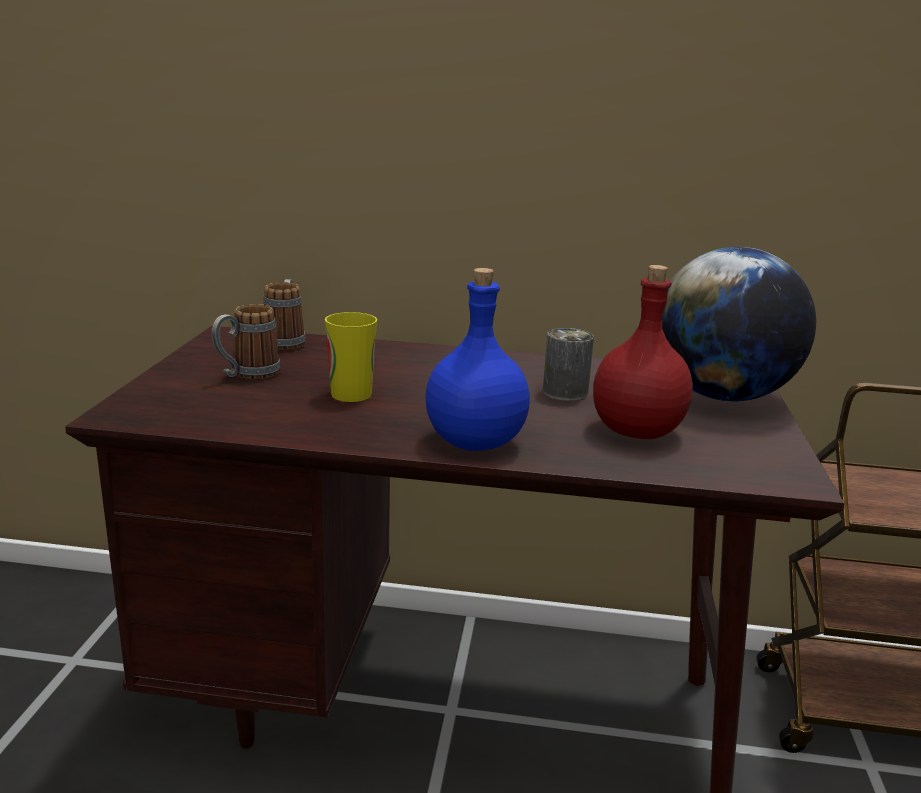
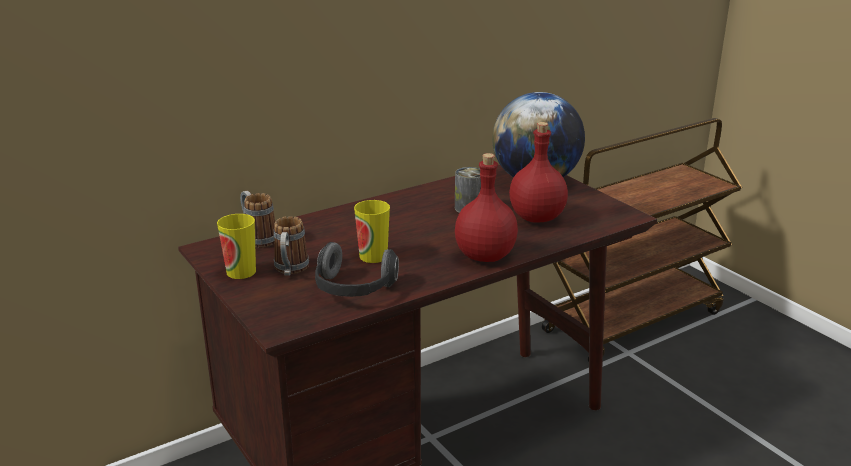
camera: 40 degrees left, 5 degrees up
blue bottle [425,268,530,451] -> red bottle [455,153,518,262]
none -> cup [217,214,256,279]
none -> headphones [315,242,399,297]

